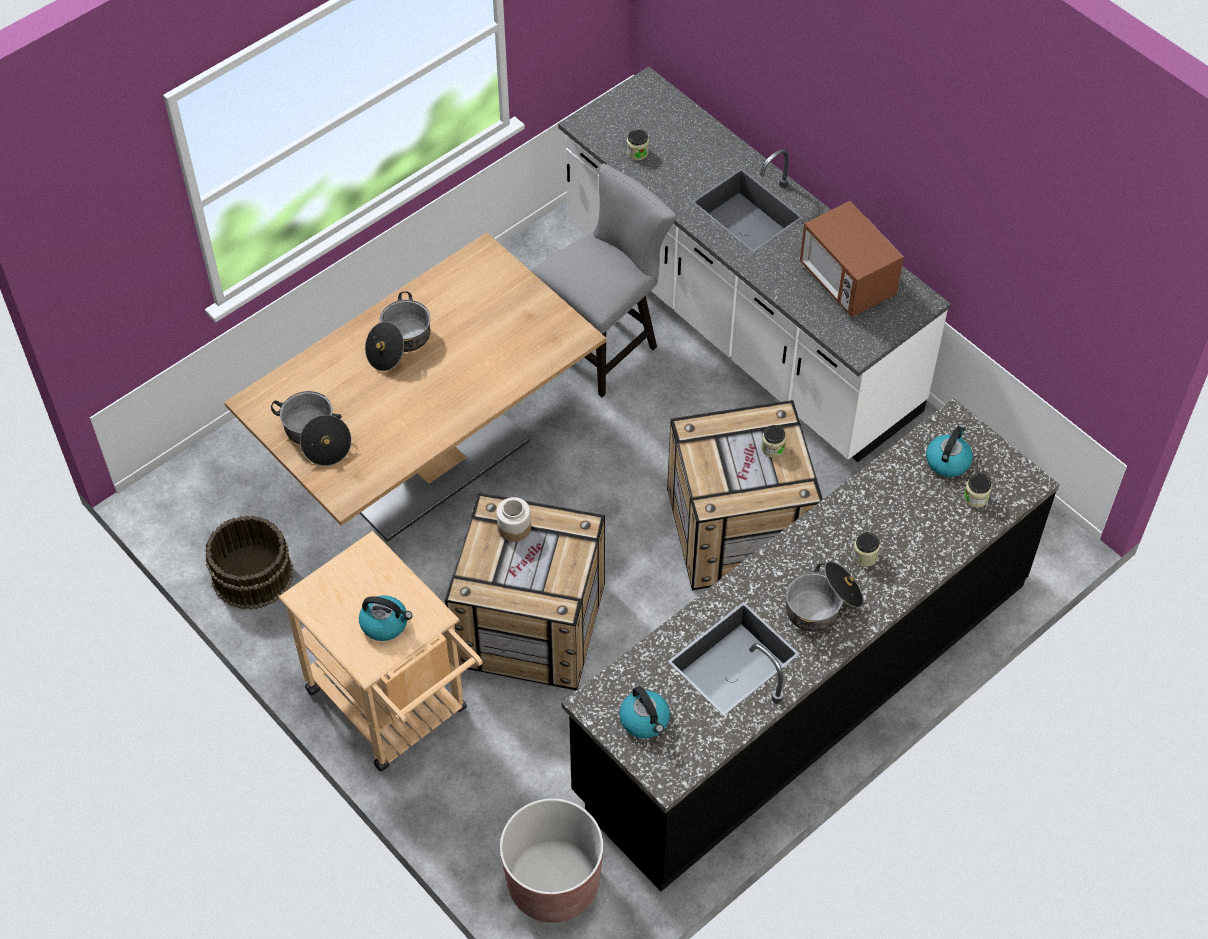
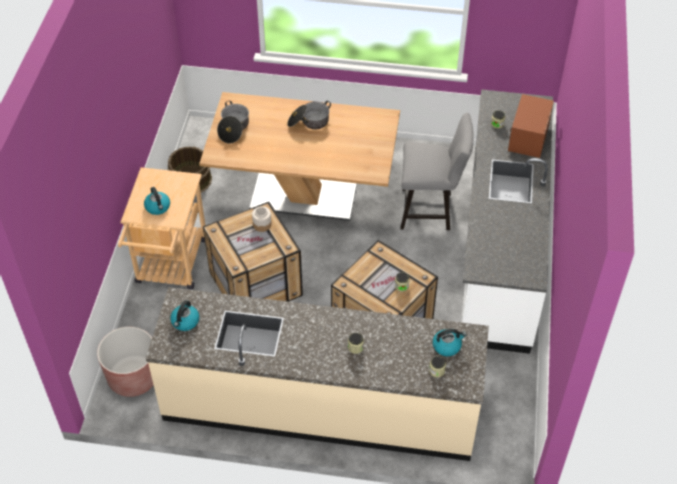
camera: 50 degrees right, 5 degrees down
black counter [561,398,1060,891] -> beige counter [146,287,489,461]
cooking pot [786,562,863,632] -> none
microwave [800,201,904,318] -> microwave moved to [508,94,554,158]

